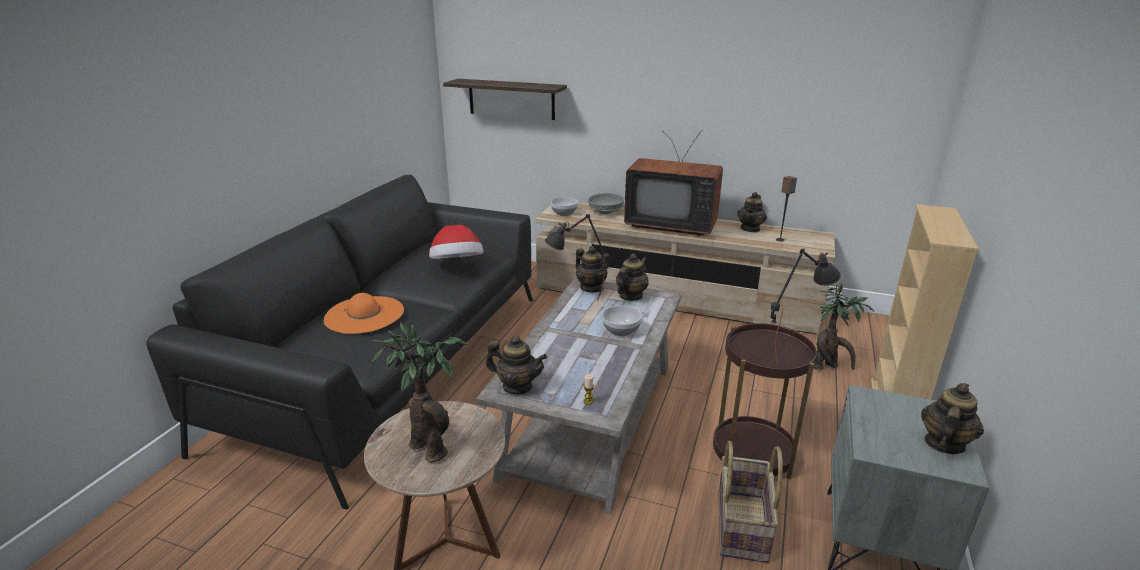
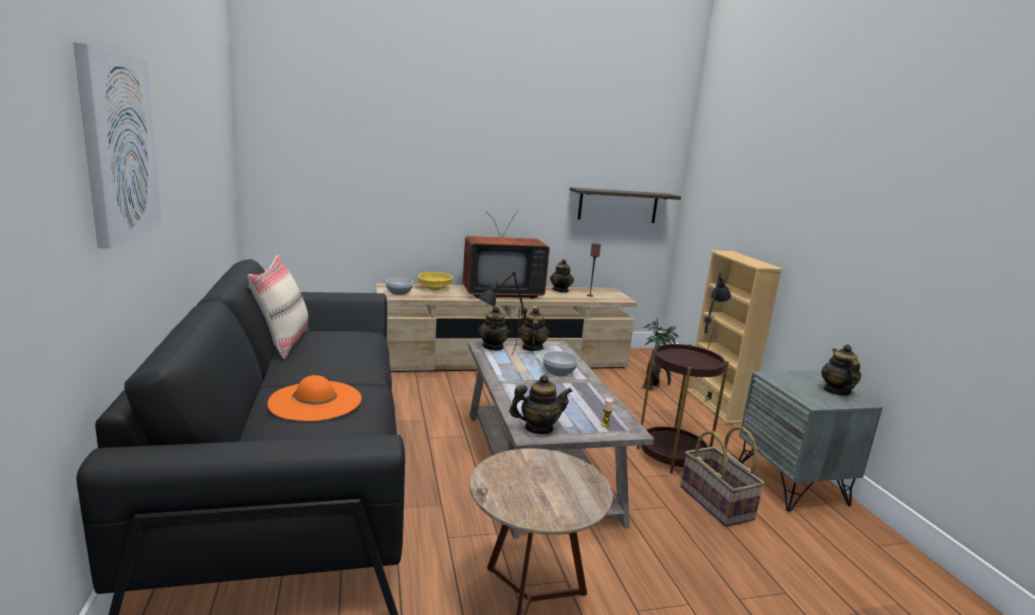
camera: 35 degrees left, 10 degrees down
potted plant [371,322,468,463] -> none
hat [429,225,484,259] -> none
shelf [443,79,567,120] -> shelf moved to [570,187,681,223]
teapot [575,246,609,292] -> teapot turned 75 degrees clockwise [478,306,510,351]
grey bowl [588,193,624,214] -> yellow bowl [418,272,453,291]
none -> picture [73,42,162,249]
none -> beige pillow [248,255,309,359]

